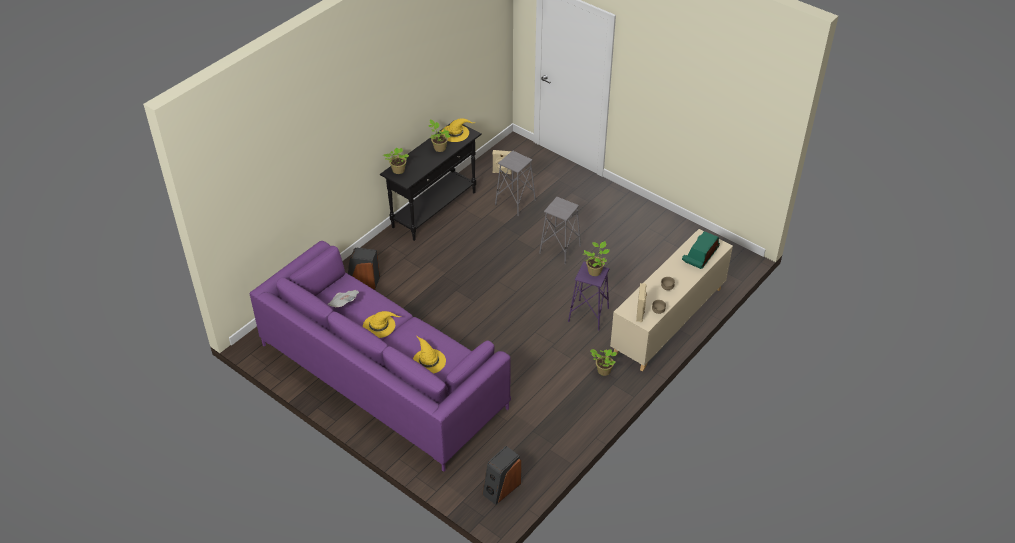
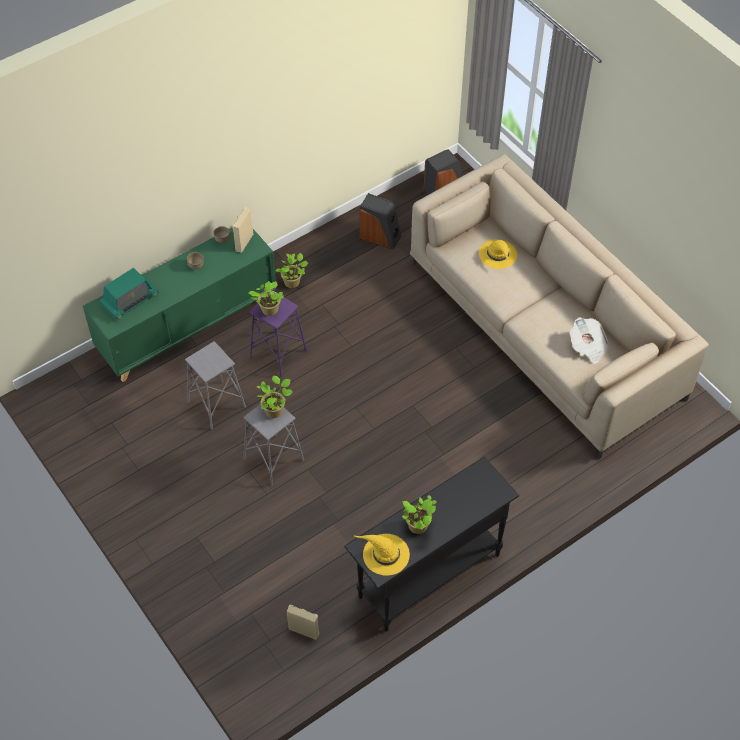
camera: 165 degrees left, 10 degrees up
purple sofa [250,241,511,472] -> beige sofa [410,154,709,459]
speaker [348,248,380,290] -> speaker moved to [359,193,401,249]
yellow hat [363,311,401,338] -> none
potted plant [383,147,409,174] -> potted plant moved to [257,376,293,418]
grey stool [495,151,536,216] -> grey stool moved to [185,341,246,429]
beige cabinet [610,229,733,371] -> green cabinet [83,228,277,382]

